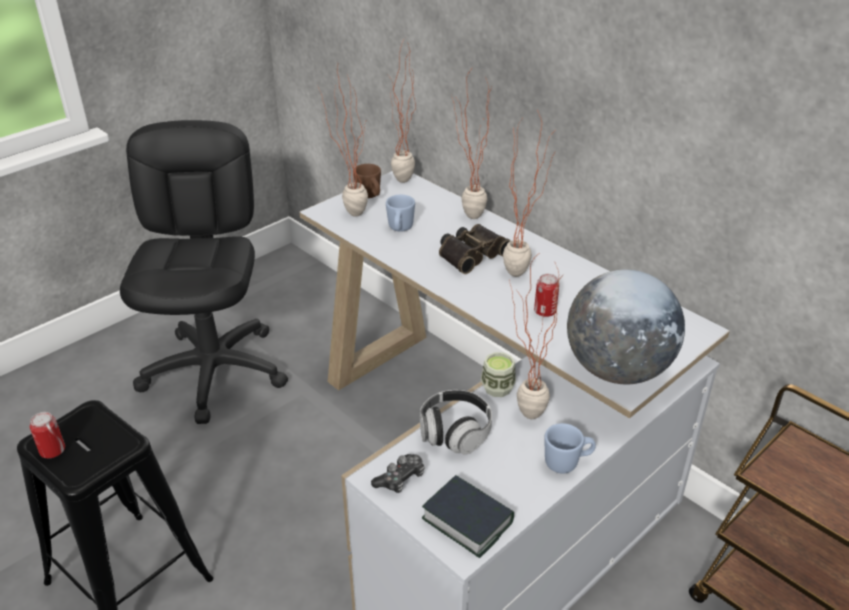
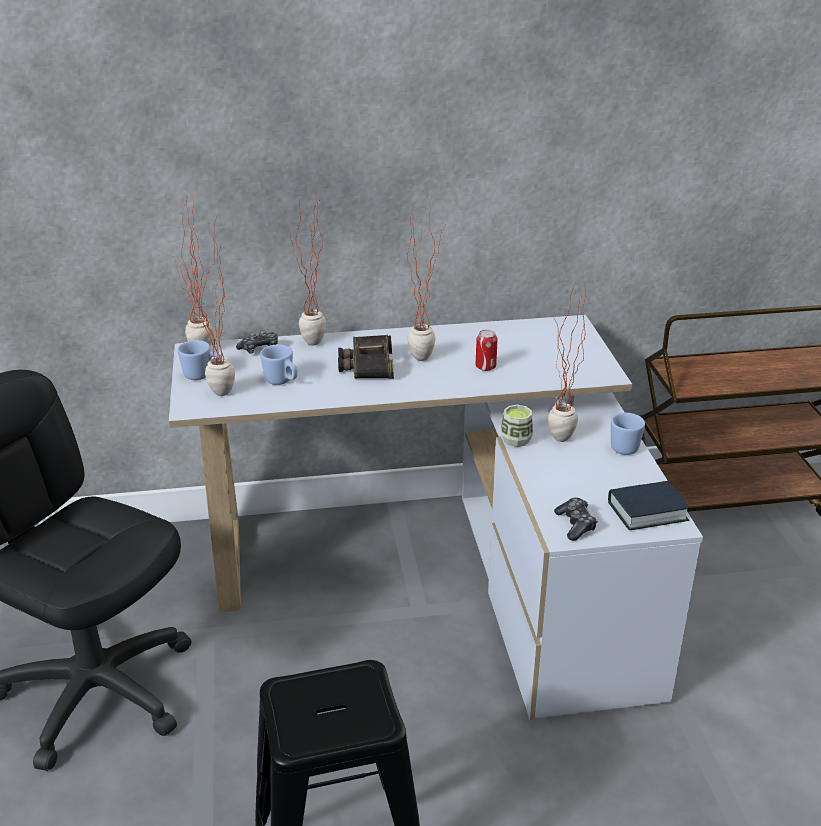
camera: 55 degrees left, 5 degrees down
can [30,412,65,458] -> none
brown mug [354,164,381,198] -> blue mug [178,340,221,380]
headphones [420,390,492,455] -> none
globe [567,270,685,385] -> none
none -> game controller [236,330,278,354]

